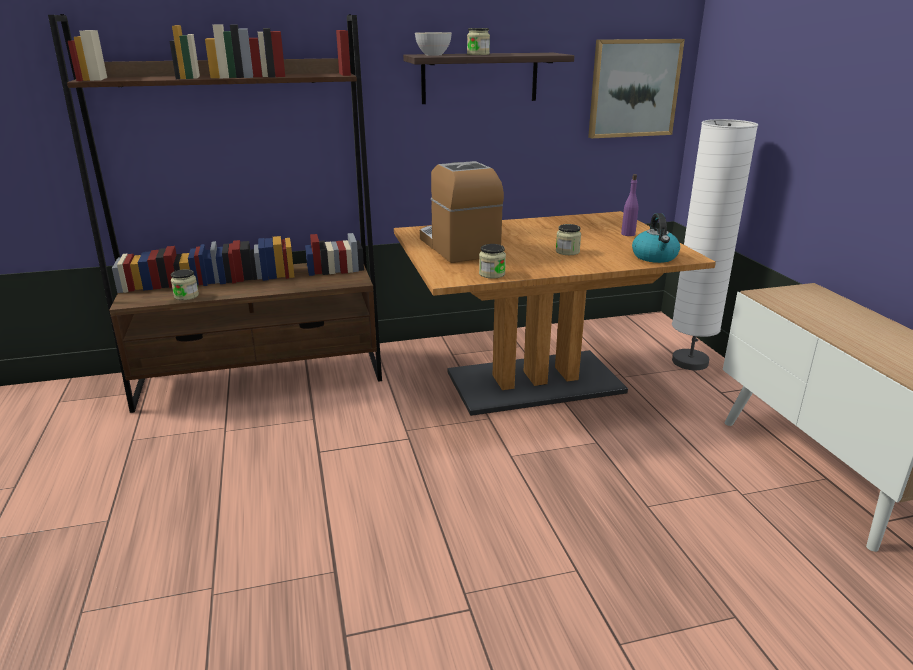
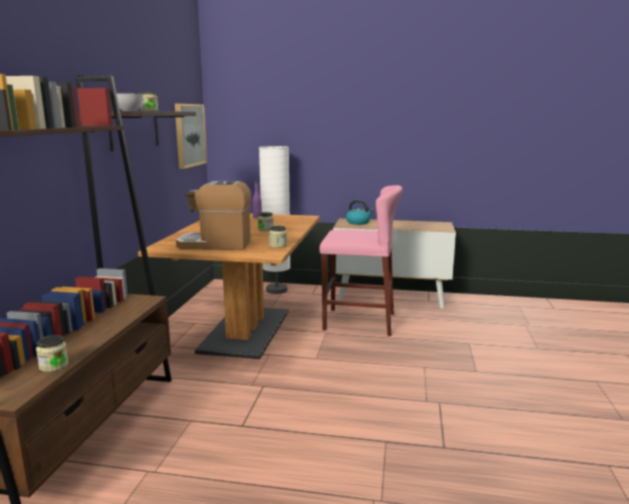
camera: 65 degrees left, 10 degrees down
kettle [632,213,680,263] -> kettle moved to [346,200,374,225]
none -> pink stool [319,185,402,336]

